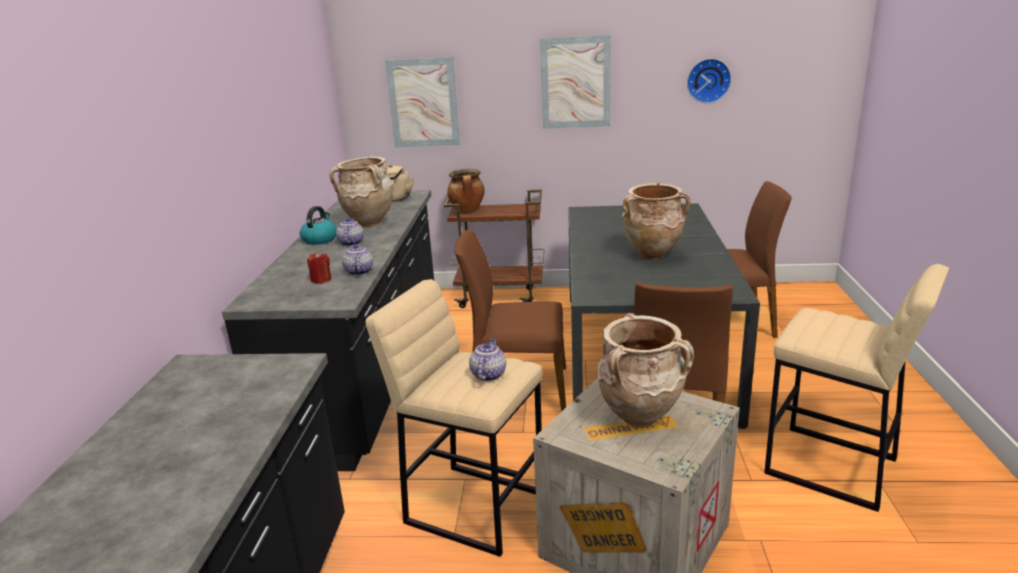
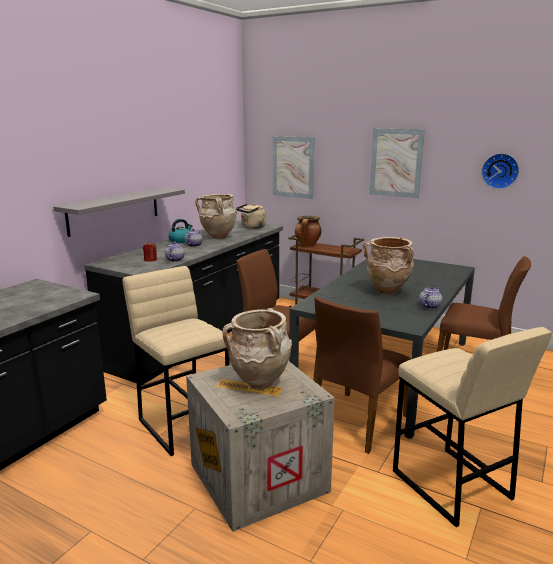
camera: 25 degrees right, 5 degrees down
teapot [469,338,506,381] -> teapot moved to [419,286,442,309]
none -> grey shelf [53,187,185,237]

